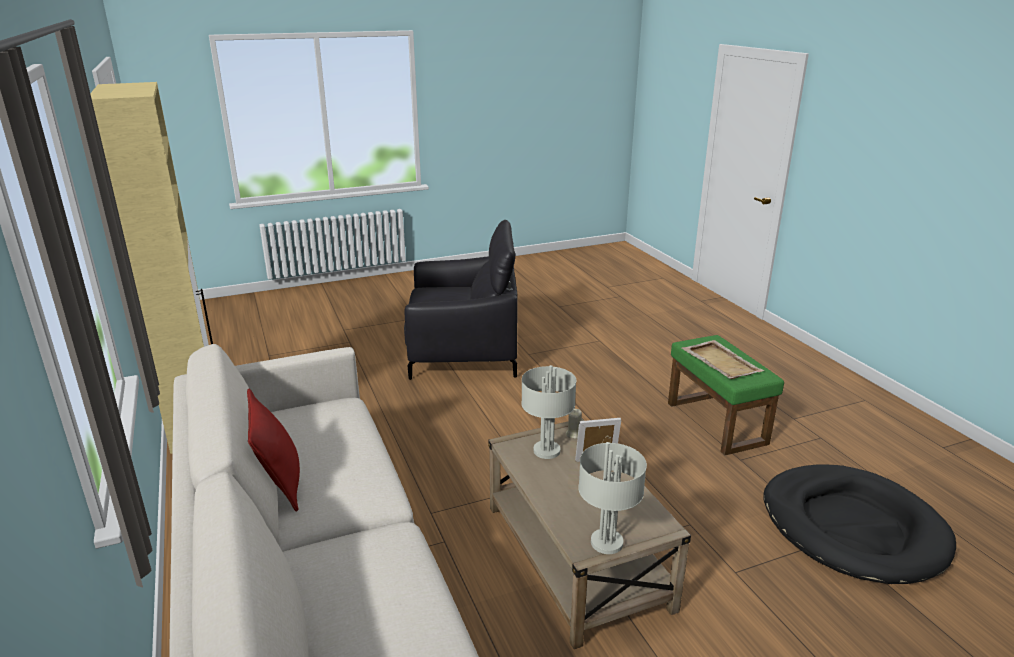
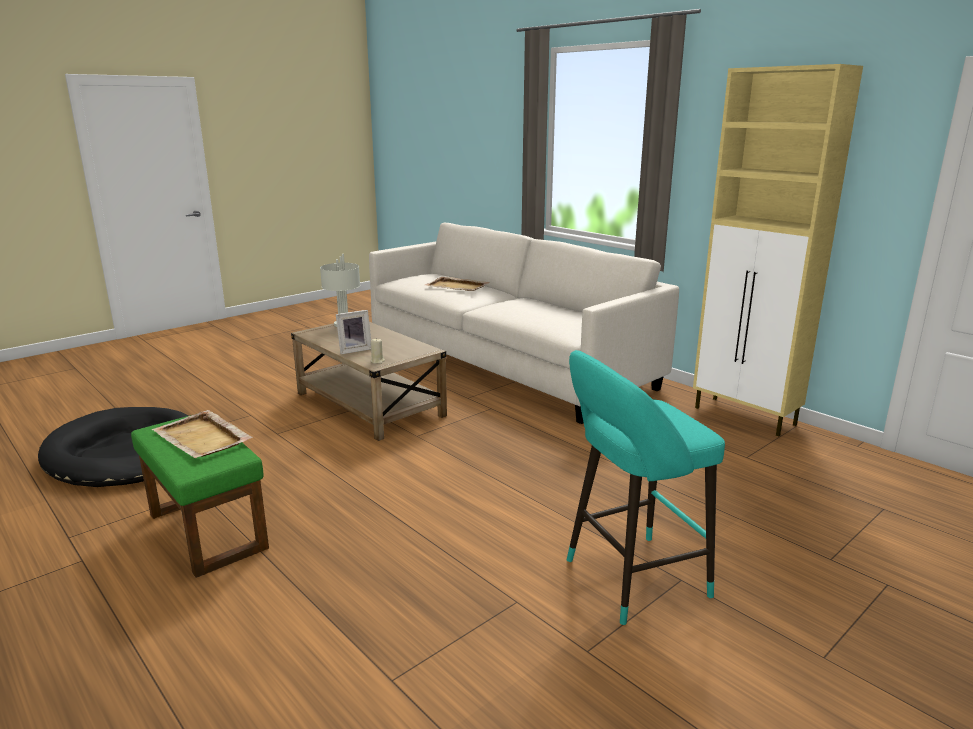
camera: 160 degrees right, 5 degrees down
red pillow [247,389,300,512] -> none
black armchair [404,220,518,380] -> turquoise stool [567,350,725,625]
grey table lamp [521,365,576,459] -> none
none -> beige tray [425,277,489,291]

